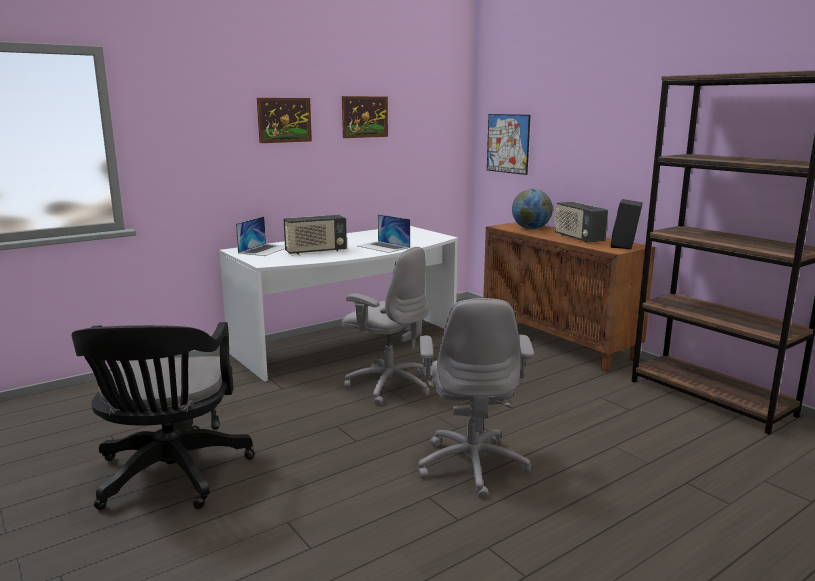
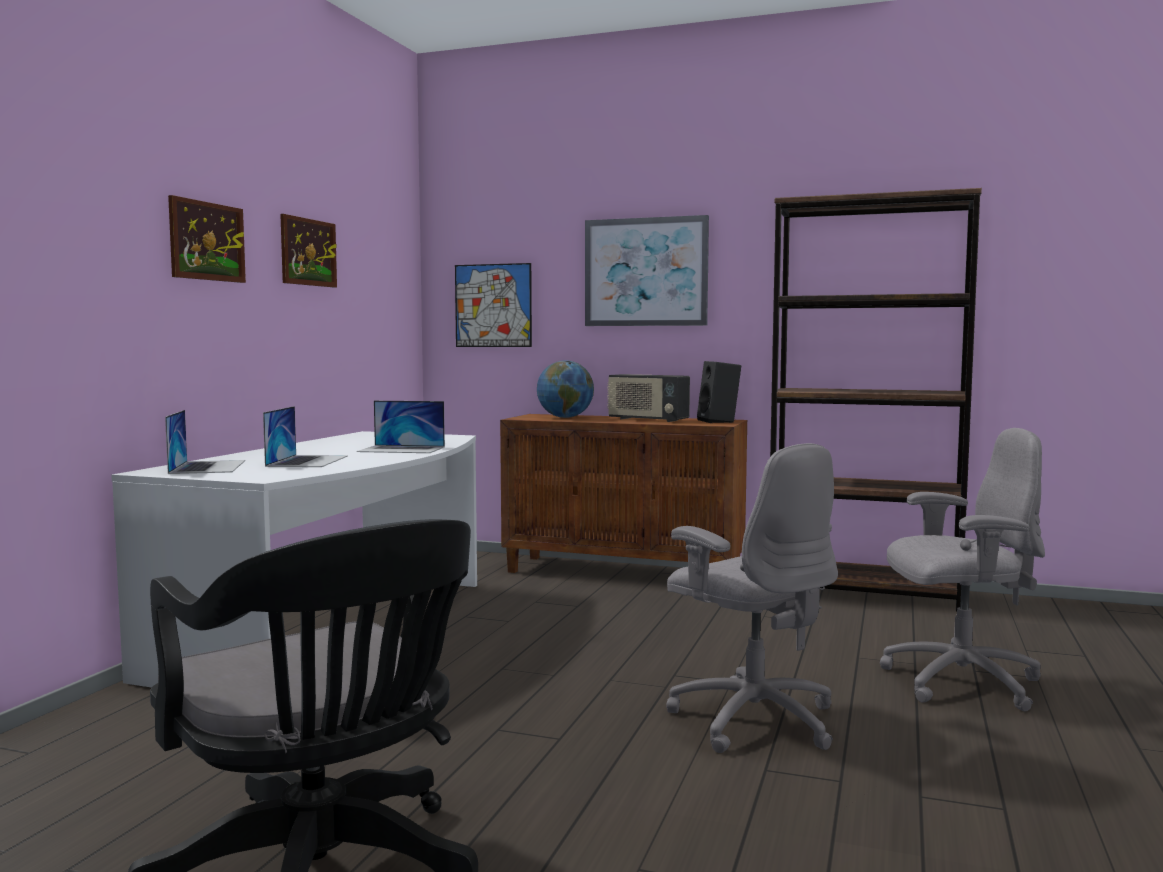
camera: 35 degrees left, 10 degrees down
radio [283,215,347,254] -> laptop [263,406,348,467]
grey office chair [342,247,430,405] -> grey office chair moved to [880,428,1045,712]
none -> picture [585,215,709,326]

